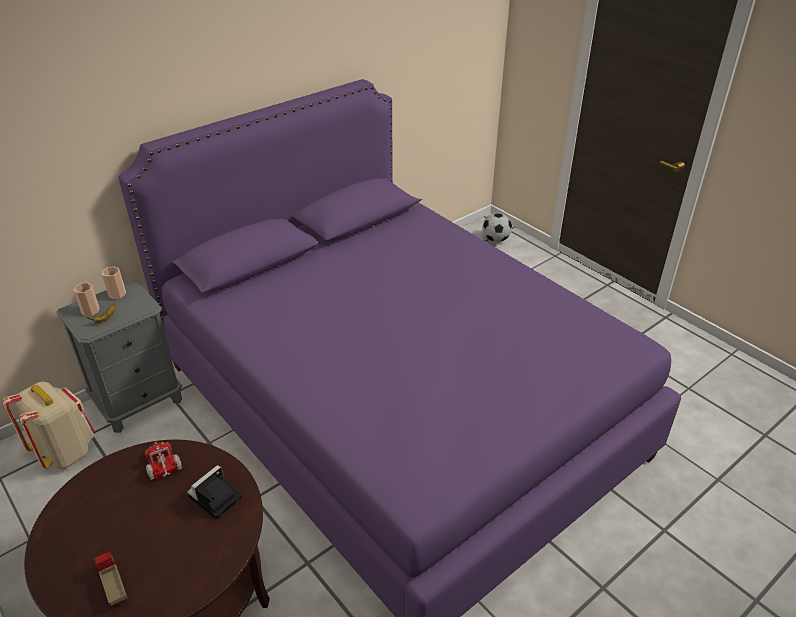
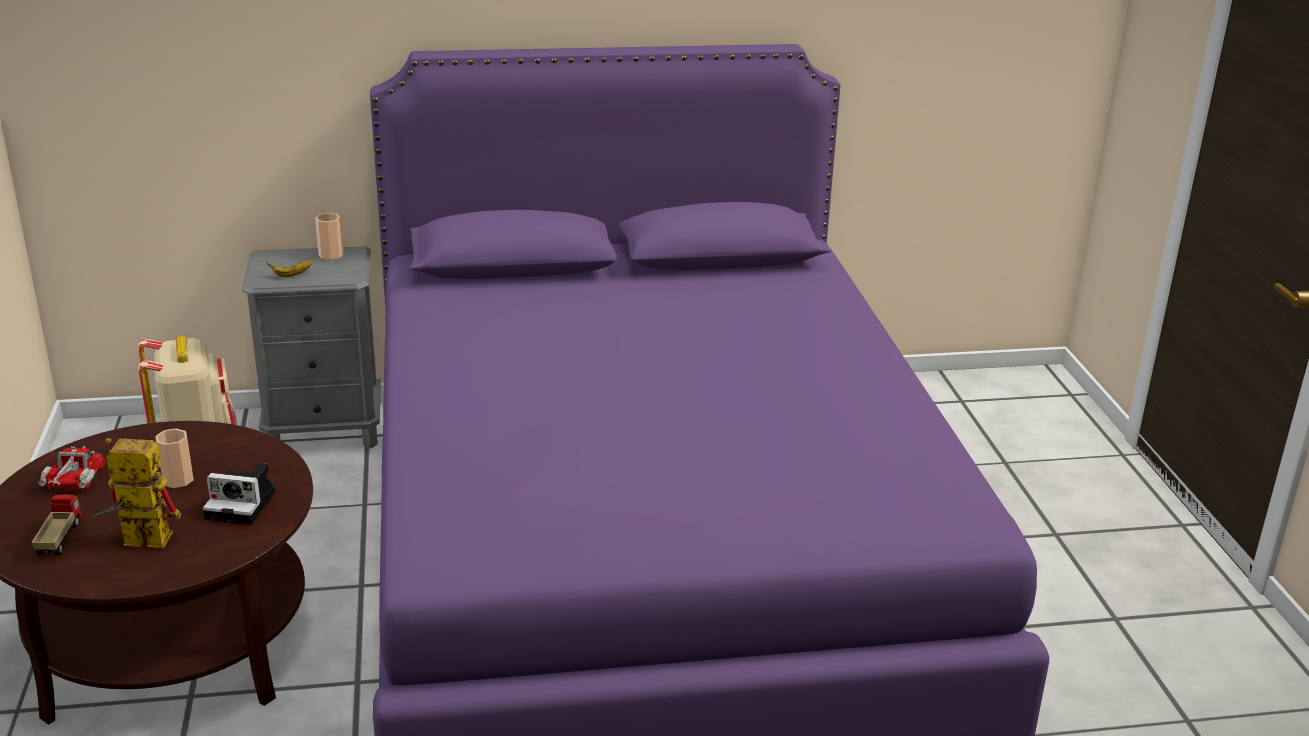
camera: 30 degrees right, 10 degrees down
cup [73,283,100,316] -> cup moved to [155,428,194,488]
toy truck [145,442,182,480] -> toy truck moved to [38,446,105,490]
camera [187,465,242,519] -> camera turned 150 degrees counterclockwise [203,463,276,525]
football [483,213,512,242] -> none
none -> toy robot [91,438,181,548]

